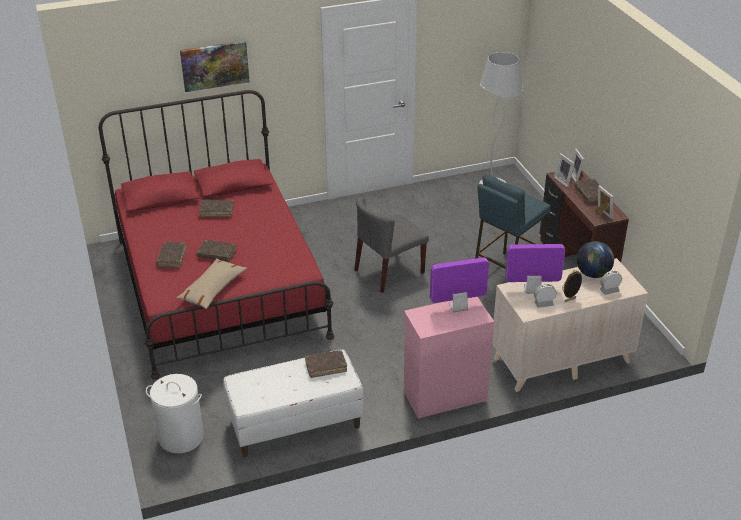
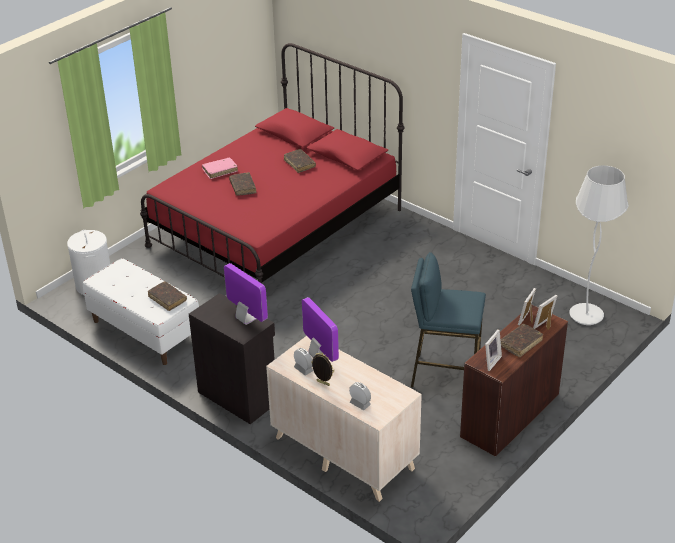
camera: 60 degrees right, 0 degrees up
brown book [156,242,186,268] -> pink book [202,158,238,179]
beige pillow [176,258,247,309] -> none
picture [180,41,250,92] -> none
grey chair [354,196,429,293] -> none
pink cabinet [404,297,494,418] -> black cabinet [189,293,275,424]
globe [577,241,614,278] -> none

